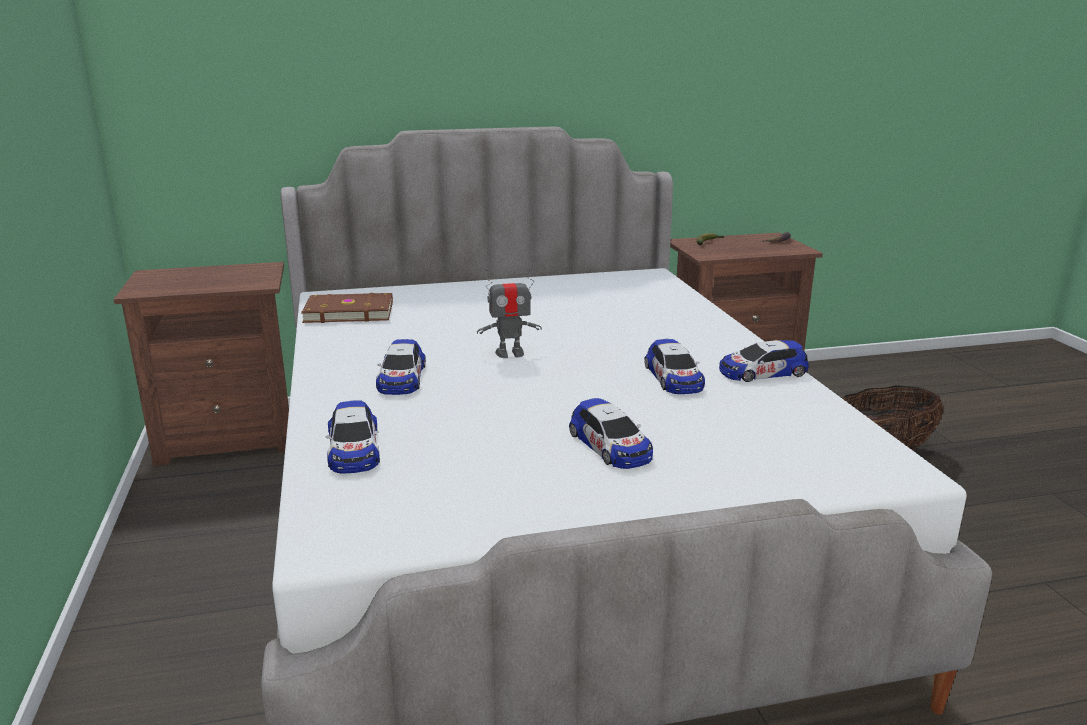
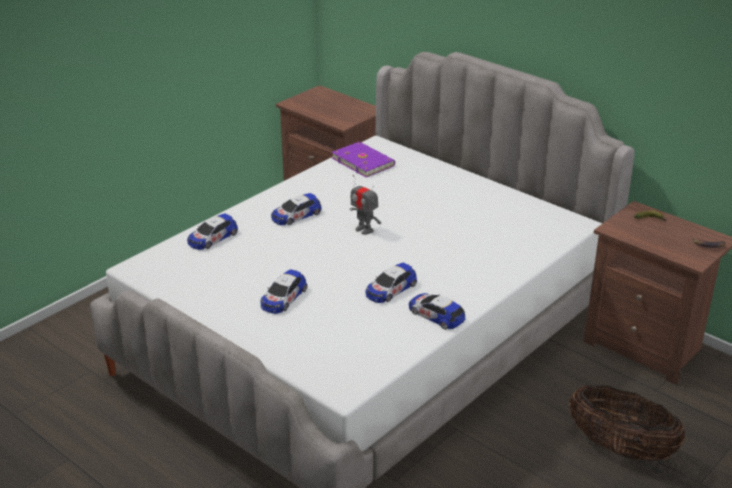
camera: 55 degrees right, 10 degrees up
brown book [301,293,393,323] -> purple book [332,142,395,177]

